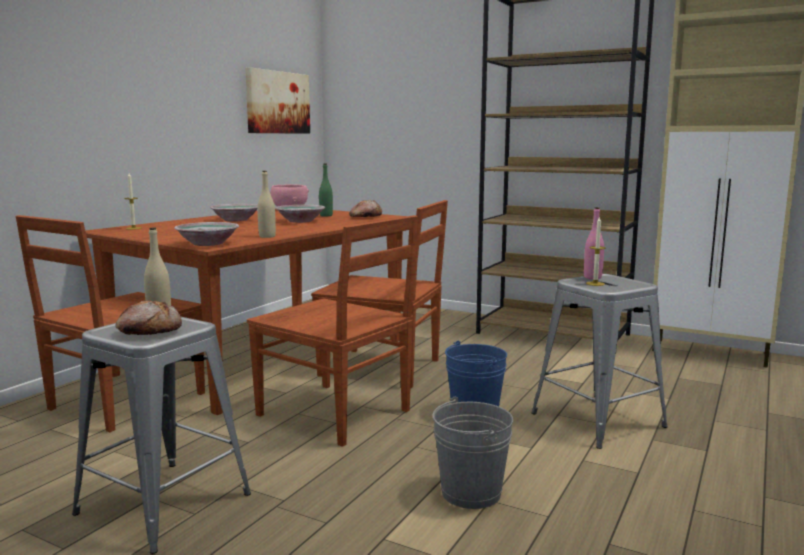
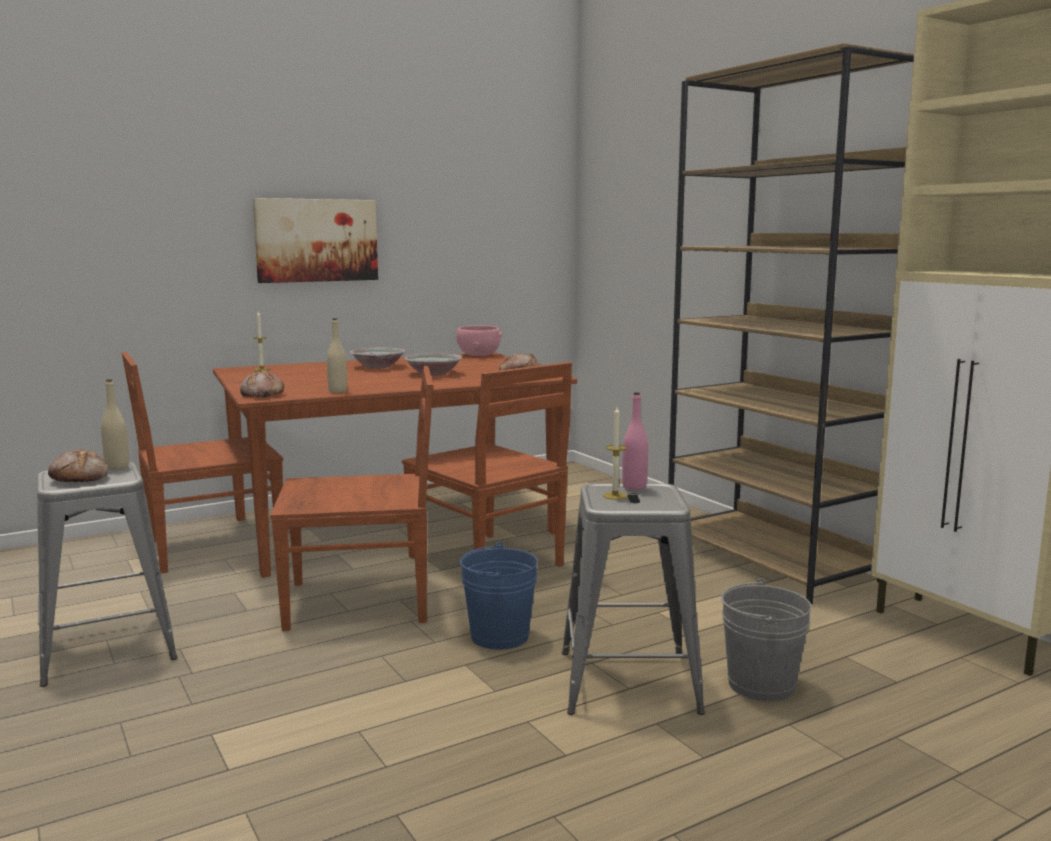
camera: 30 degrees right, 0 degrees up
bowl [174,222,239,246] -> bread [240,369,284,397]
picture [245,67,310,134] -> picture moved to [253,198,378,283]
brown chair [247,215,418,447] -> brown chair turned 75 degrees counterclockwise [270,366,433,631]
green bottle [319,164,333,216] -> none
grey bucket [432,397,513,509] -> grey bucket moved to [721,578,812,701]

